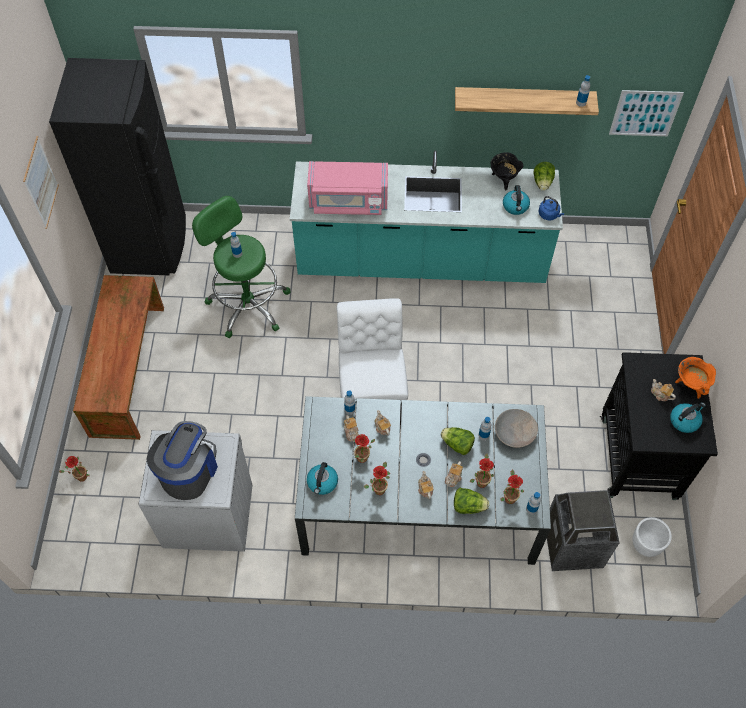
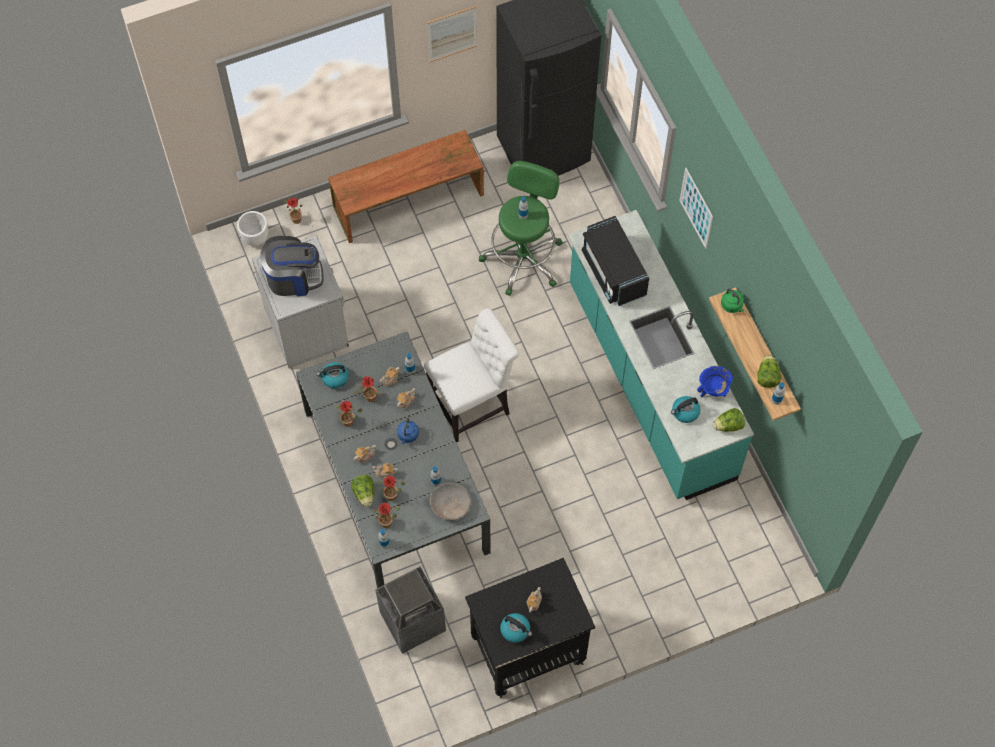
camera: 65 degrees right, 5 degrees up
pink microwave [307,161,388,215] -> black microwave [582,216,649,306]
lettuce [441,427,475,455] -> lettuce moved to [757,355,781,388]
black cooking pot [491,152,523,190] -> blue cooking pot [697,366,733,398]
blue kettle [539,196,564,221] -> blue kettle moved to [397,418,419,444]
picture [609,90,684,136] -> picture moved to [679,168,713,249]
white planter [632,517,672,557] -> white planter moved to [237,211,268,246]
orange cooking pot [675,357,716,399] -> none
none -> green kettle [721,288,745,313]

